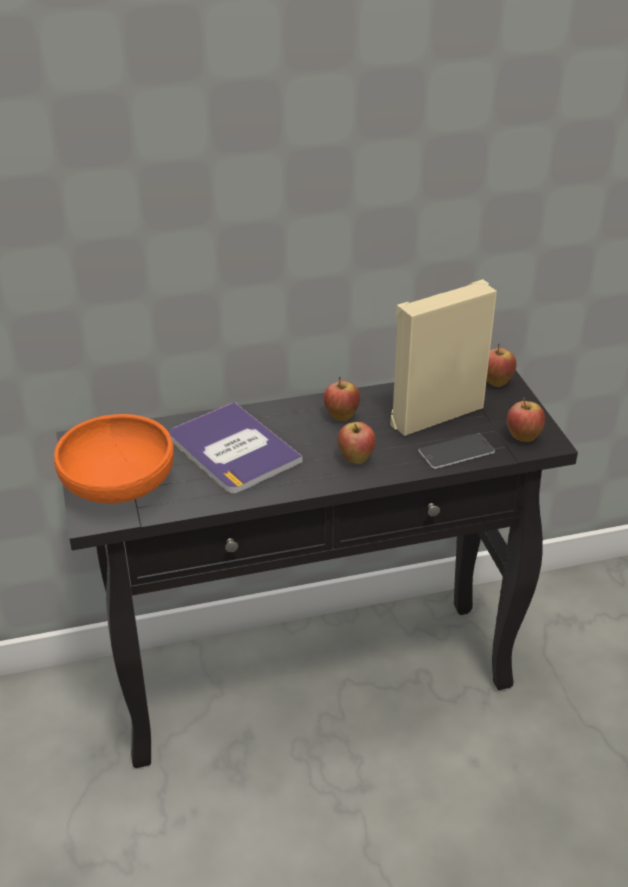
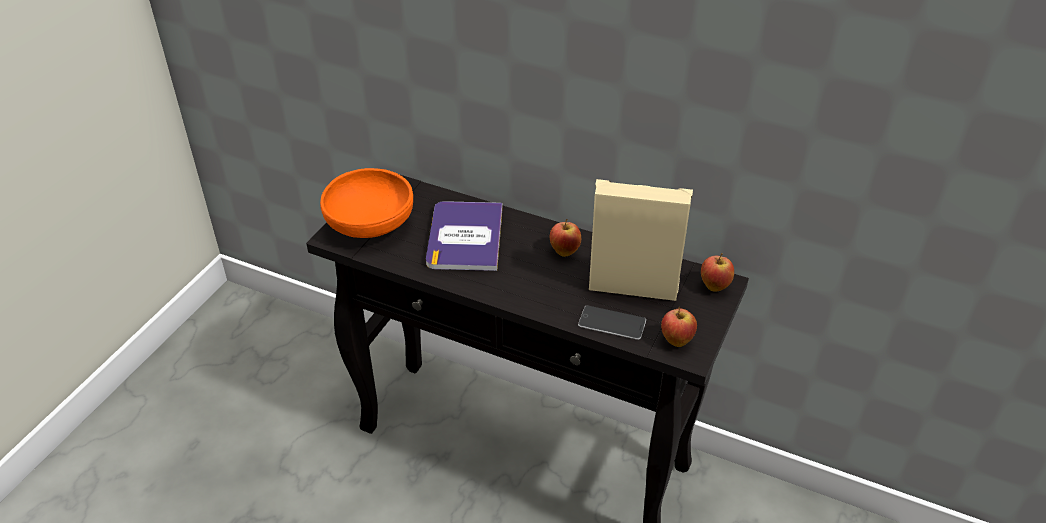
camera: 40 degrees right, 5 degrees up
apple [338,422,376,464] -> none

